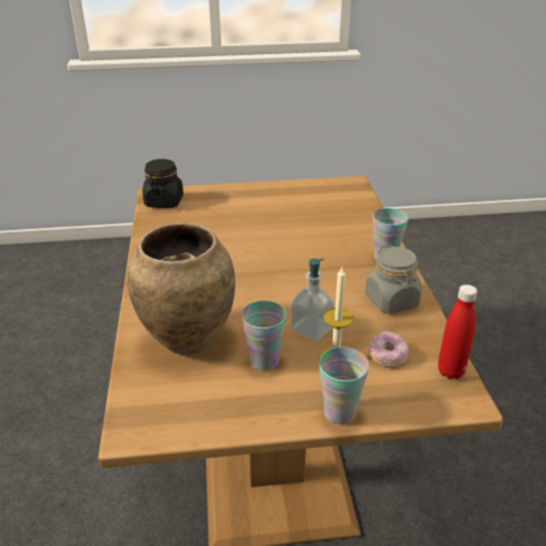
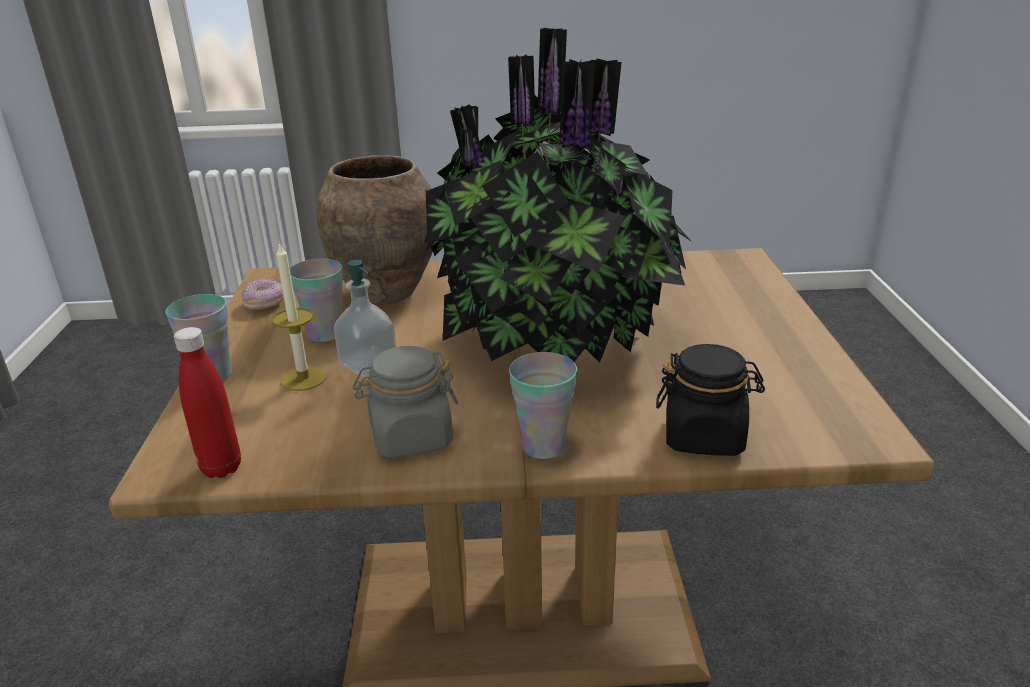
camera: 95 degrees right, 5 degrees down
black jar [143,159,183,208] -> black jar moved to [656,344,765,456]
donut [368,331,409,367] -> donut moved to [241,278,284,310]
none -> potted plant [424,28,692,363]

